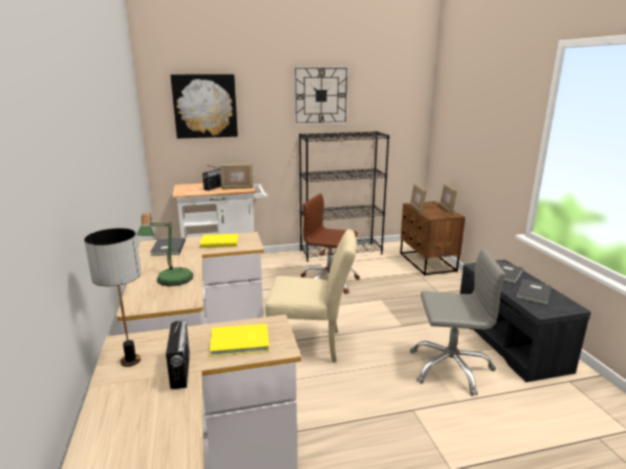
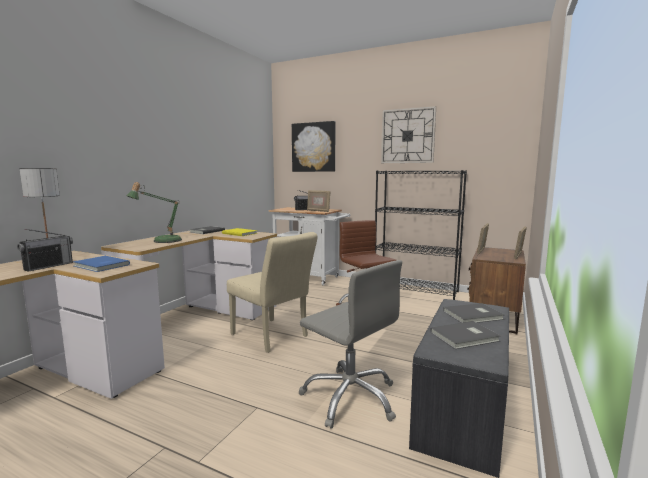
camera: 40 degrees right, 10 degrees down
yellow book [210,324,269,357] -> blue book [73,256,130,272]

